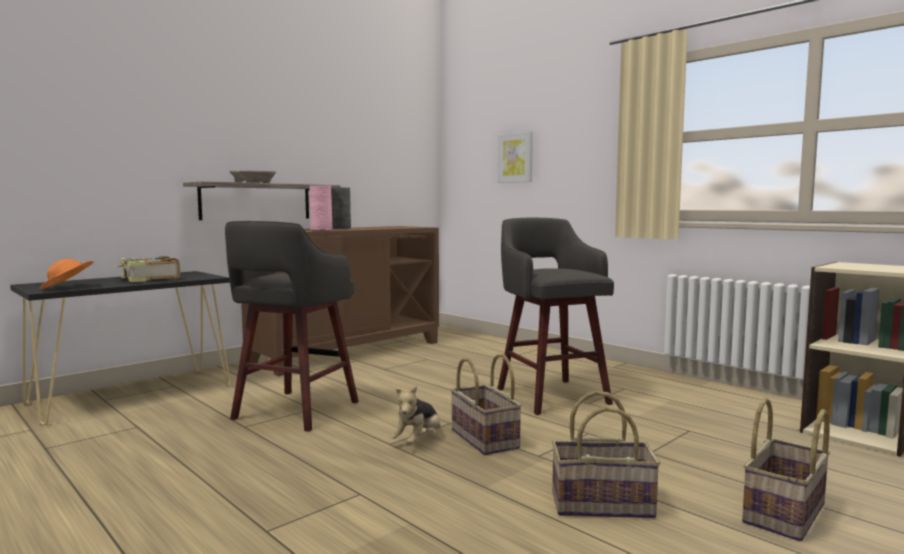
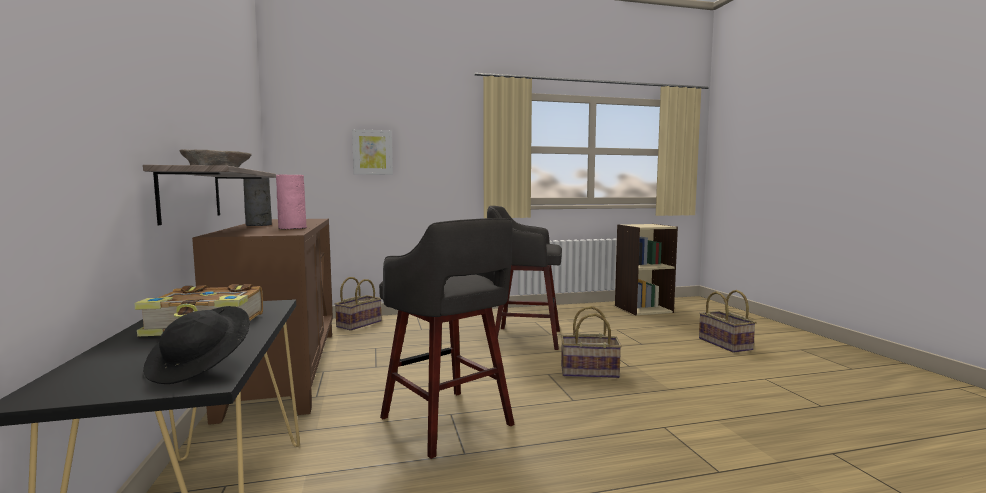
camera: 60 degrees left, 0 degrees up
orange hat [39,259,93,289] -> black hat [143,306,250,384]
plush toy [390,386,440,444] -> none
basket [552,391,660,518] -> basket moved to [335,277,382,331]

